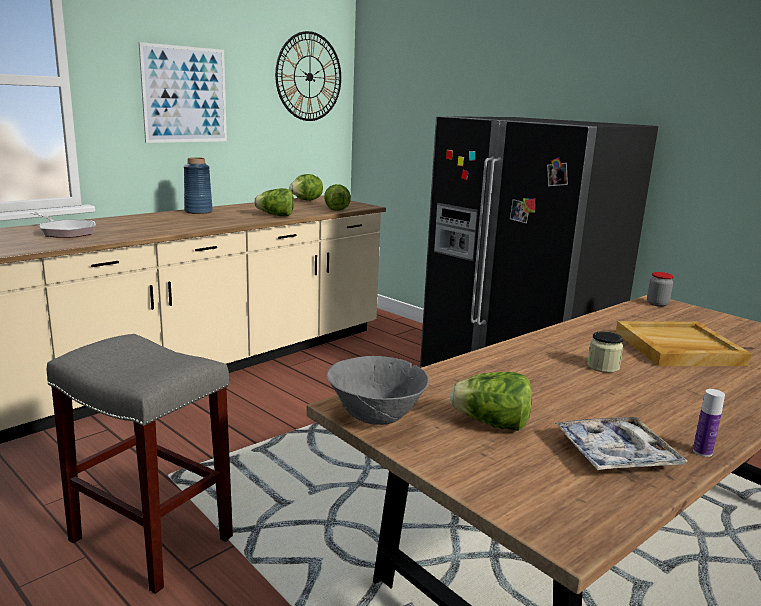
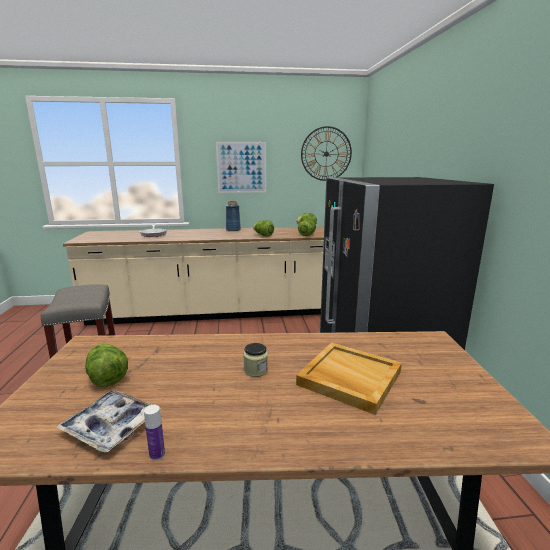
camera: 40 degrees right, 0 degrees up
grey bowl [327,356,429,425] -> none
jar [647,272,674,307] -> none

